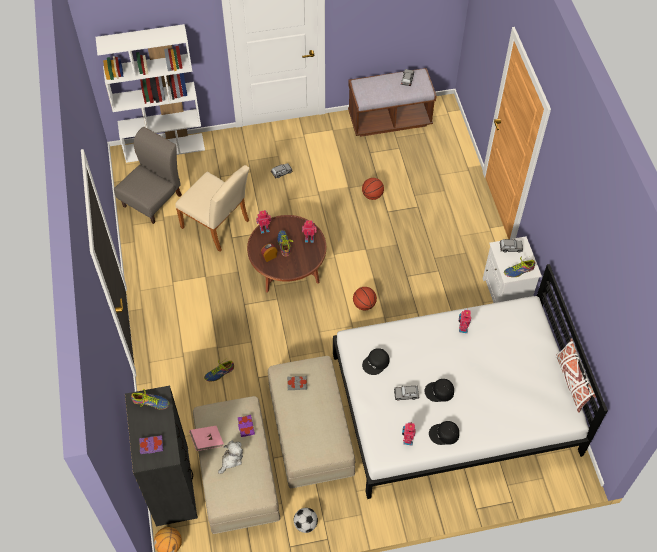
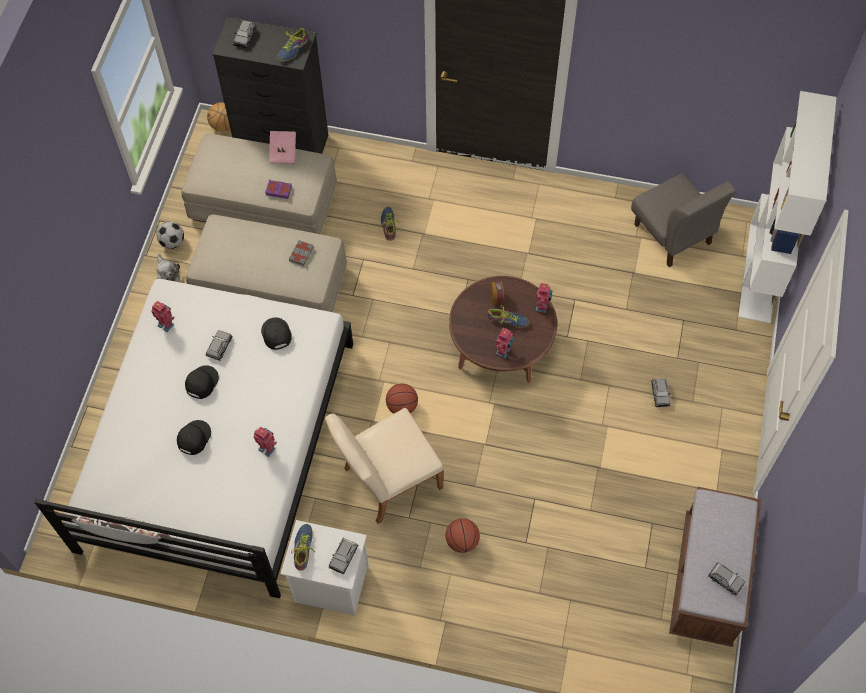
camera: 115 degrees right, 5 degrees up
purple book [139,435,163,454] -> grey toy car [233,20,257,48]
beige chair [175,165,249,252] -> beige chair moved to [325,408,444,524]
plush toy [218,441,243,474] -> plush toy moved to [156,254,180,281]
basketball [362,178,384,200] -> basketball moved to [445,518,480,553]
black cap [429,421,459,445] -> black cap moved to [177,420,211,455]

